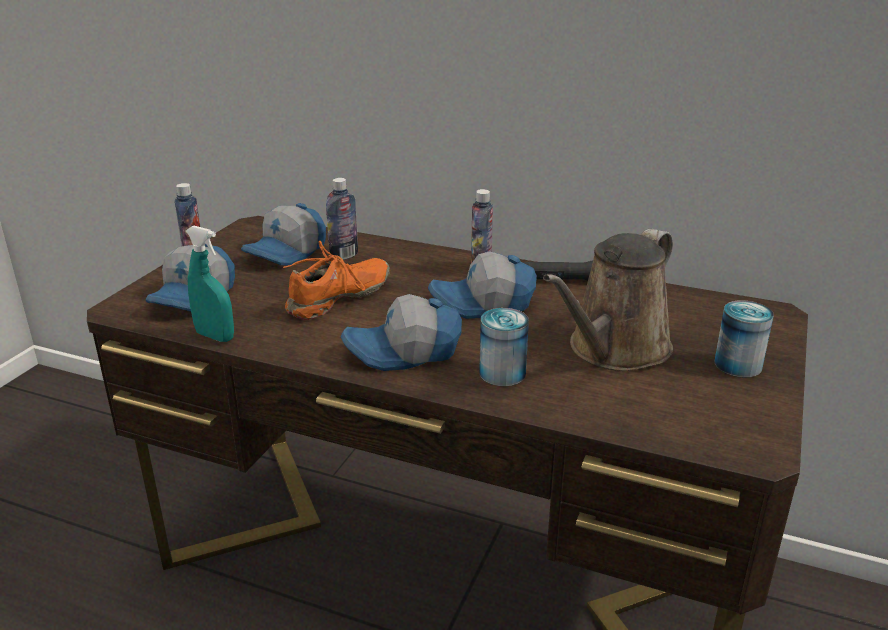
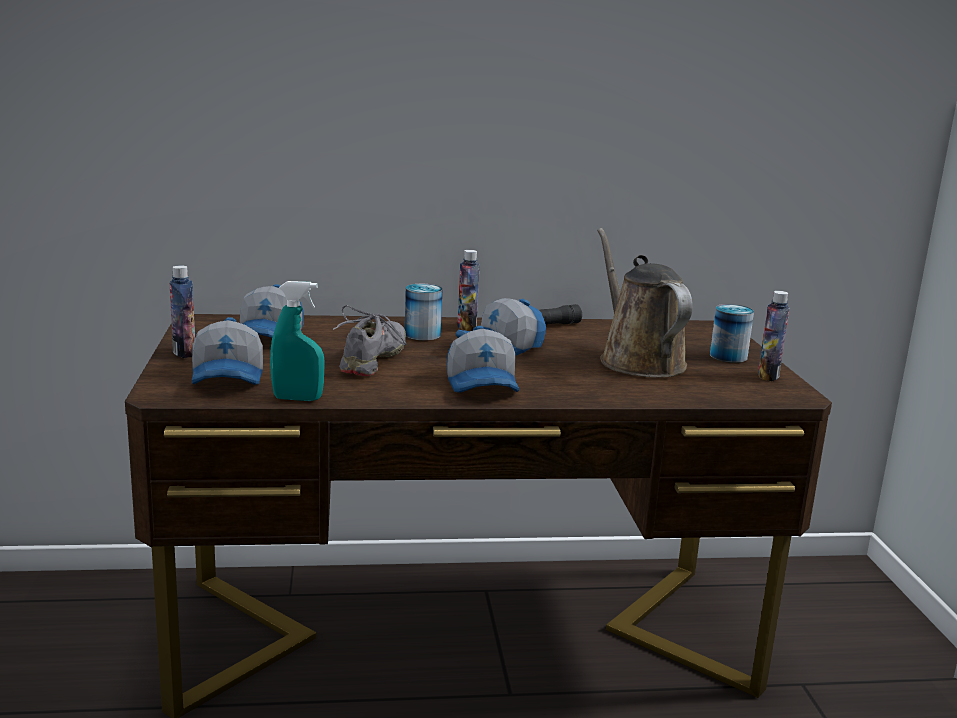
camera: 30 degrees left, 10 degrees down
orange shoe [283,241,390,320] -> grey shoe [333,305,407,376]
bottle [326,178,358,260] -> bottle moved to [758,291,790,381]
cap [341,294,462,371] -> cap turned 60 degrees counterclockwise [447,326,519,393]
can [479,308,529,386] -> can moved to [405,284,443,340]
brown watering can [543,229,673,371] -> brown watering can turned 150 degrees clockwise [597,228,693,378]

